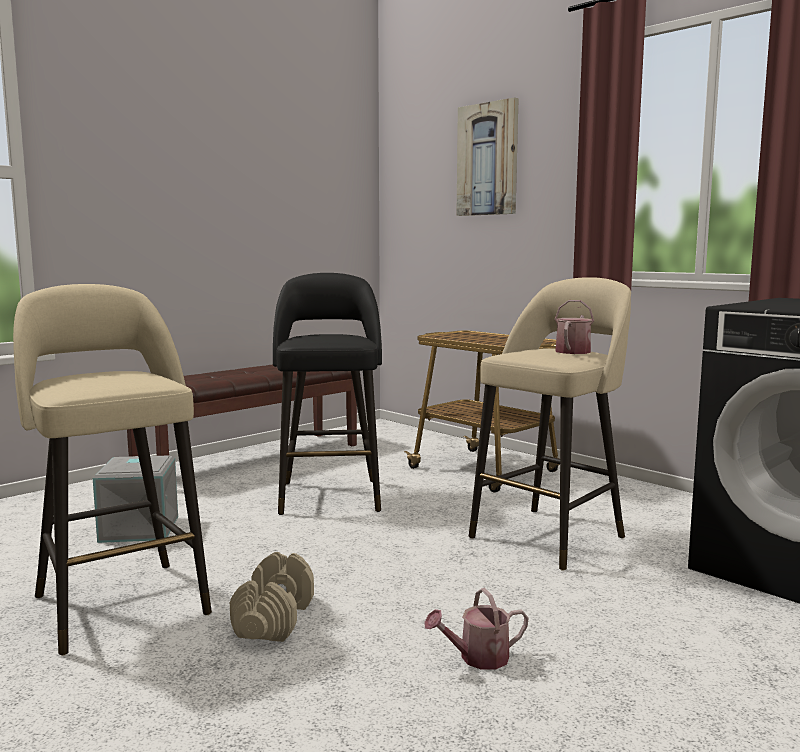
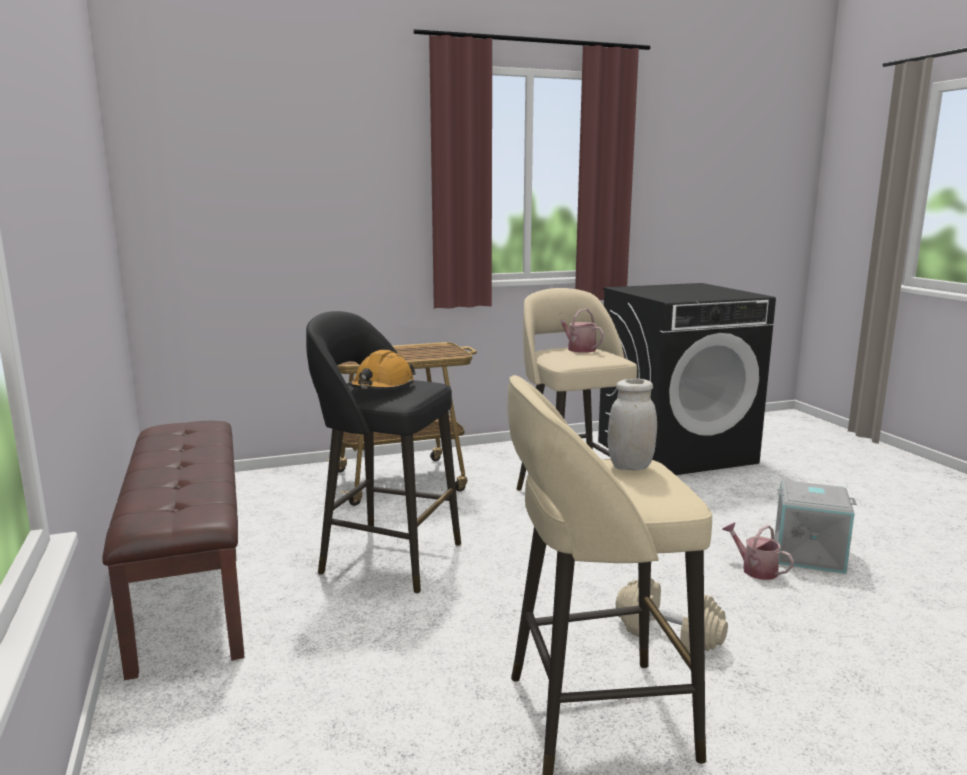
camera: 65 degrees left, 5 degrees up
grey storage box [93,455,178,543] -> grey storage box moved to [775,480,857,574]
watering can [424,588,529,670] -> watering can turned 135 degrees clockwise [722,522,794,580]
picture [456,97,519,216] -> none
none -> orange hard hat [350,350,416,390]
none -> white jar [608,379,657,470]

